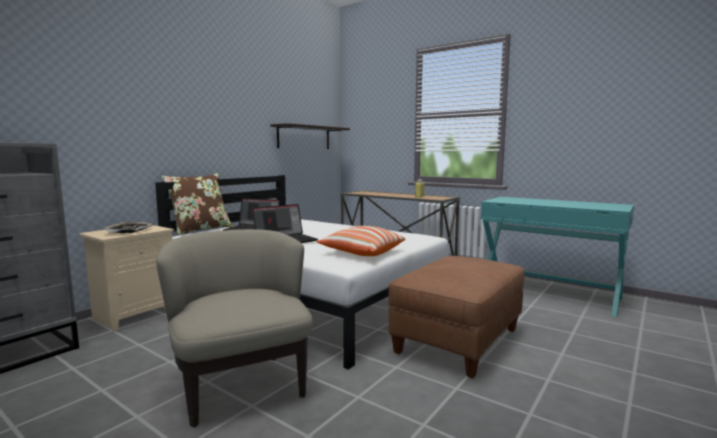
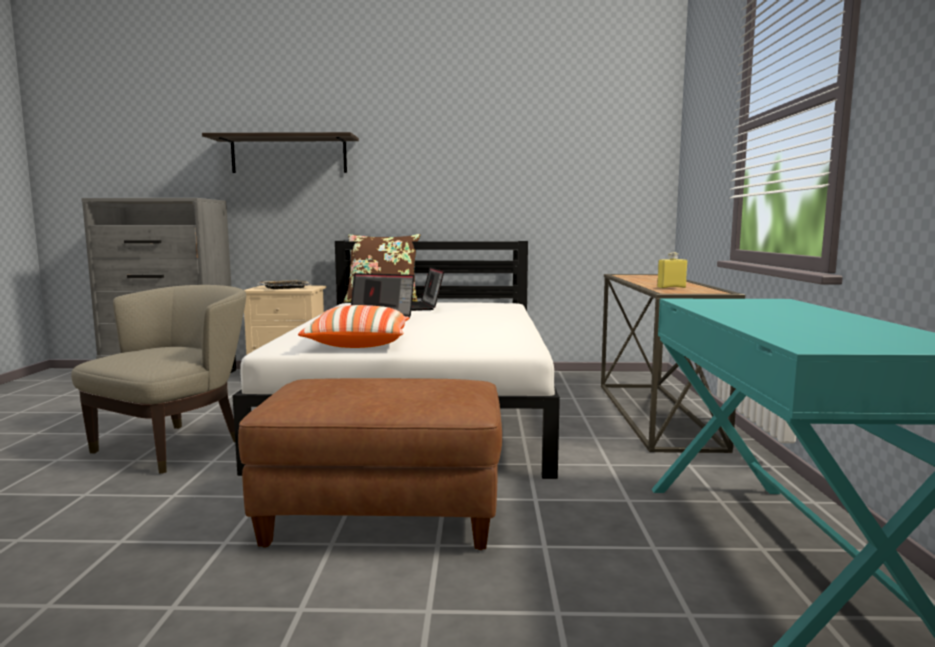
camera: 55 degrees right, 0 degrees up
shelf [270,123,350,149] -> shelf moved to [202,132,359,173]

